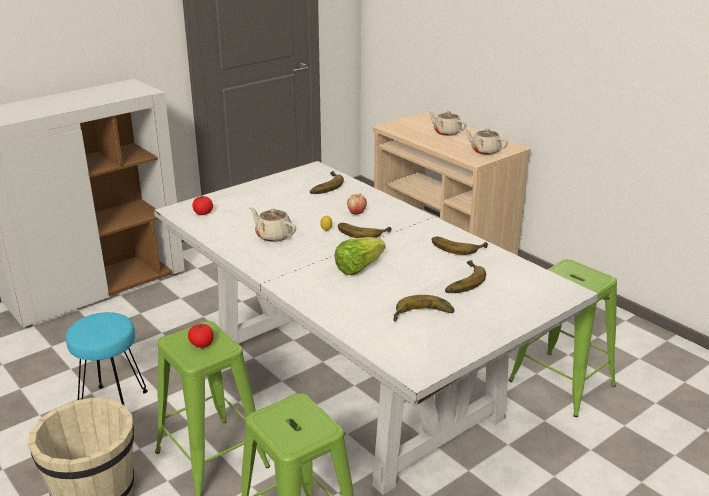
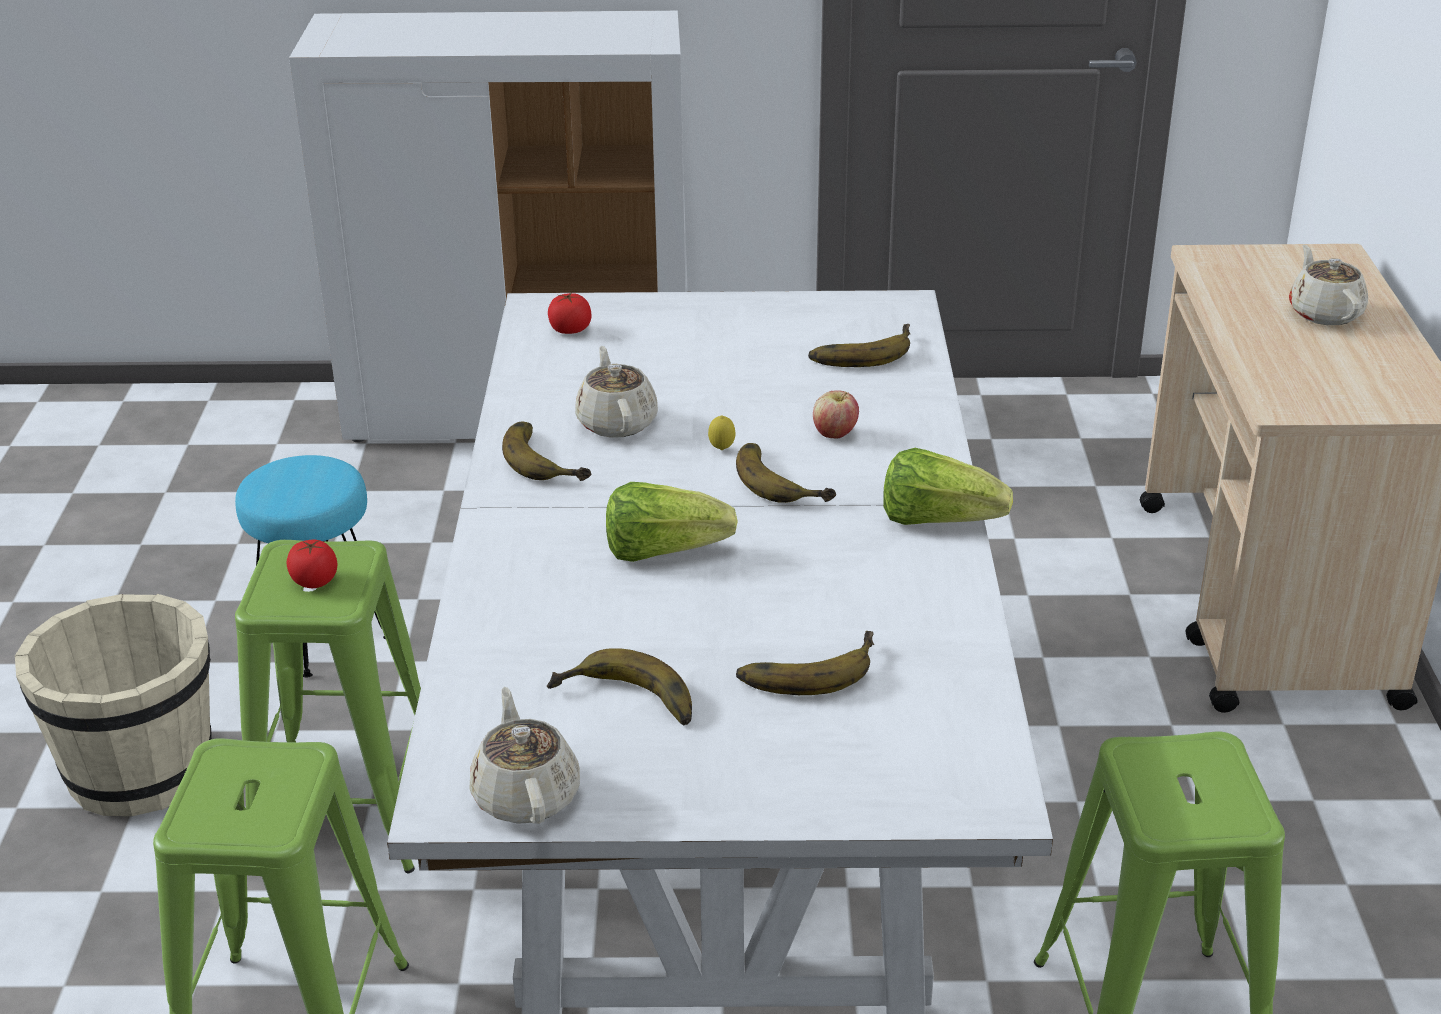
camera: 40 degrees right, 5 degrees up
banana [431,237,488,255] -> banana moved to [502,422,591,481]
beige teapot [464,129,508,155] -> beige teapot moved to [469,687,580,824]
none -> lettuce [883,448,1013,525]

